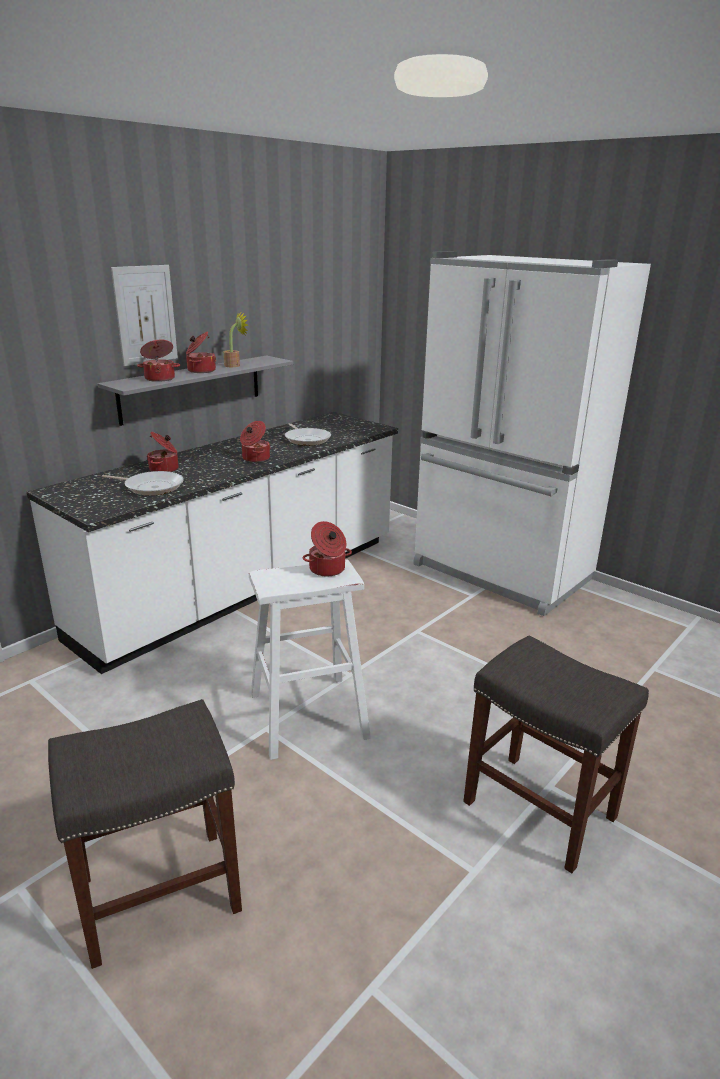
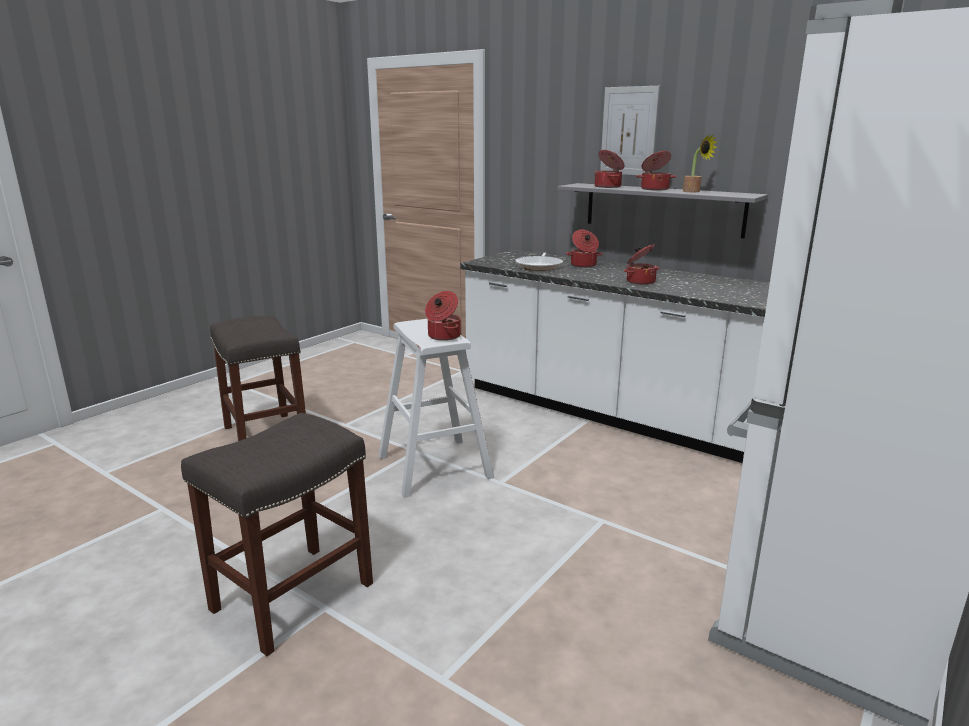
camera: 85 degrees right, 5 degrees down
frying pan [285,423,331,446] -> none

